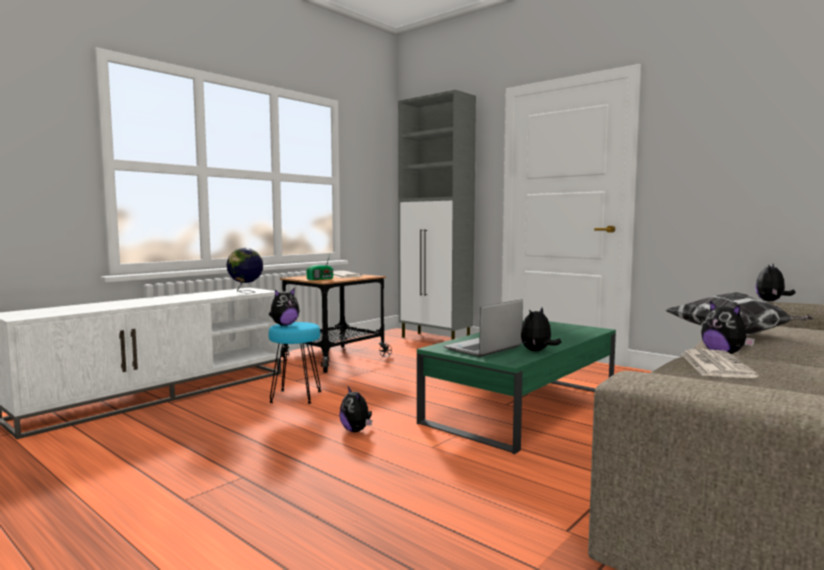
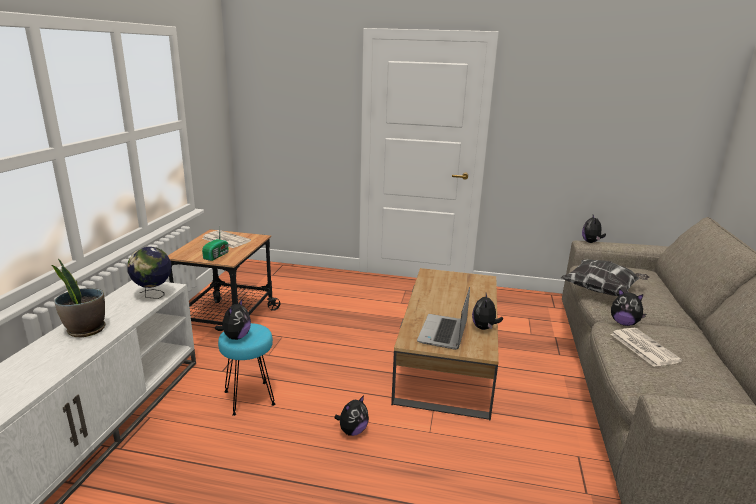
camera: 30 degrees left, 15 degrees up
plush toy [339,387,372,432] -> plush toy turned 75 degrees counterclockwise [334,395,369,436]
grey cabinet [398,90,476,340] -> none
green coffee table [417,321,616,454] -> brown coffee table [391,268,499,421]
none -> potted plant [52,259,105,338]

